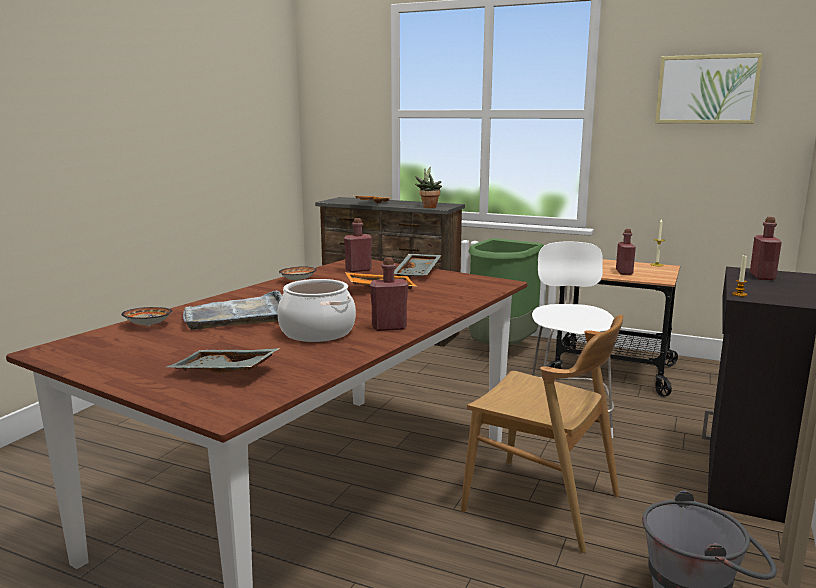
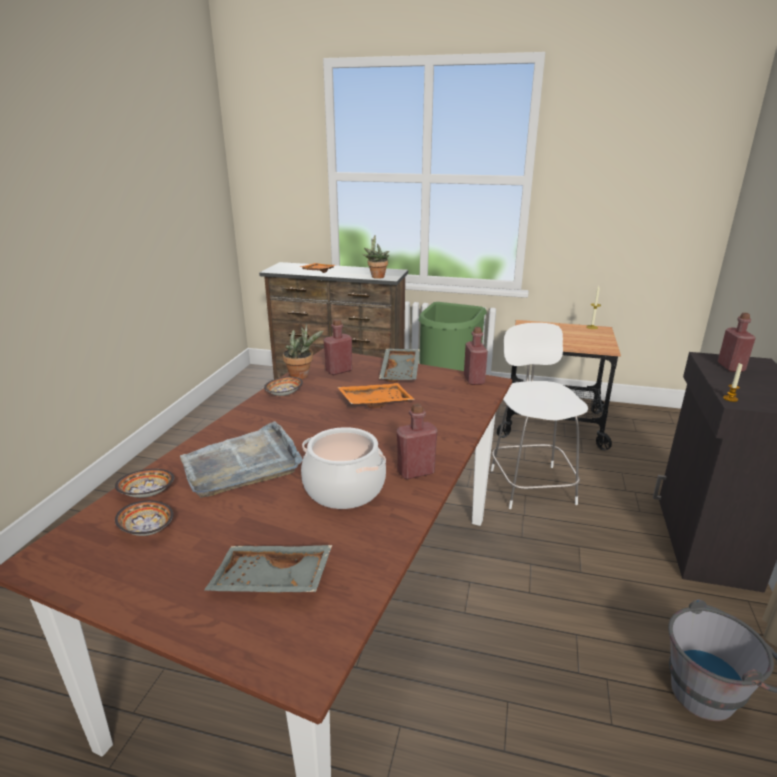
camera: 10 degrees left, 10 degrees up
brown chair [461,314,623,553] -> none
red bottle [616,229,636,275] -> red bottle moved to [464,327,488,385]
picture [655,53,763,124] -> none
none -> bowl [115,500,173,536]
none -> potted plant [283,324,323,379]

